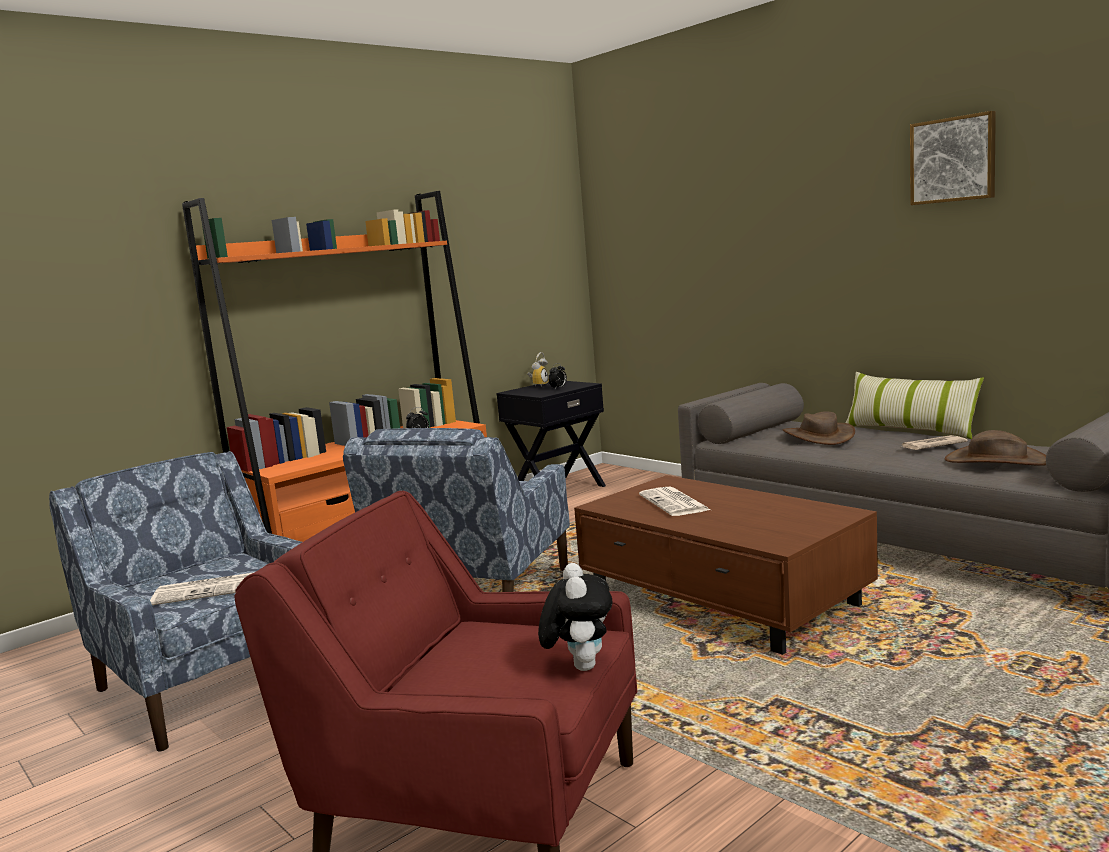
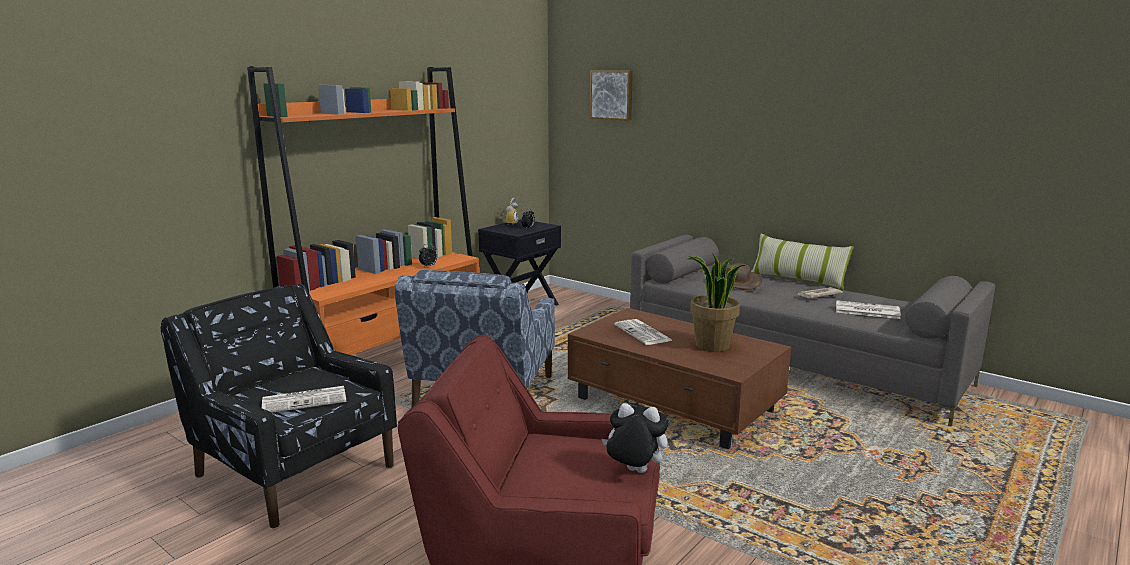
camera: 10 degrees left, 5 degrees up
blue armchair [49,451,302,751] -> black armchair [161,283,397,528]
plush toy [538,563,613,671] -> plush toy turned 60 degrees counterclockwise [602,403,669,473]
picture [910,111,996,205] -> picture moved to [590,70,633,121]
brown hat [945,430,1046,466] -> newspaper [836,300,901,319]
none -> potted plant [688,253,745,352]

